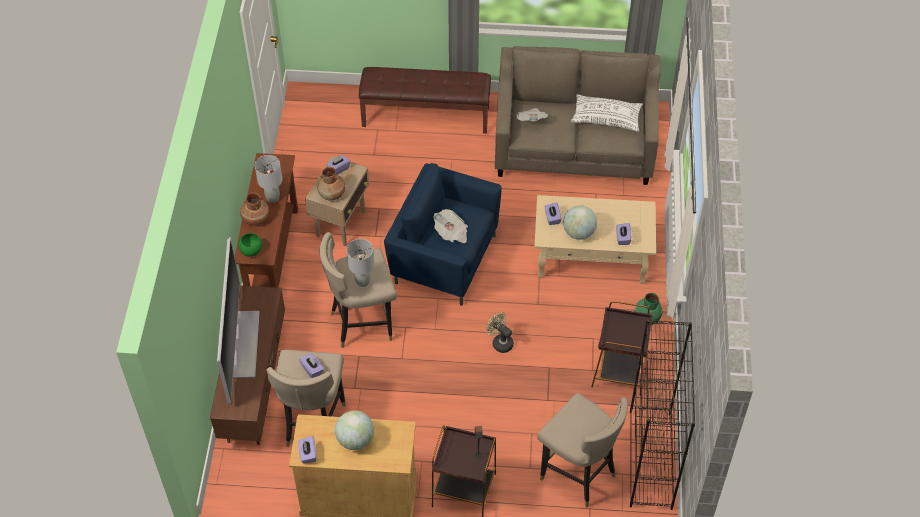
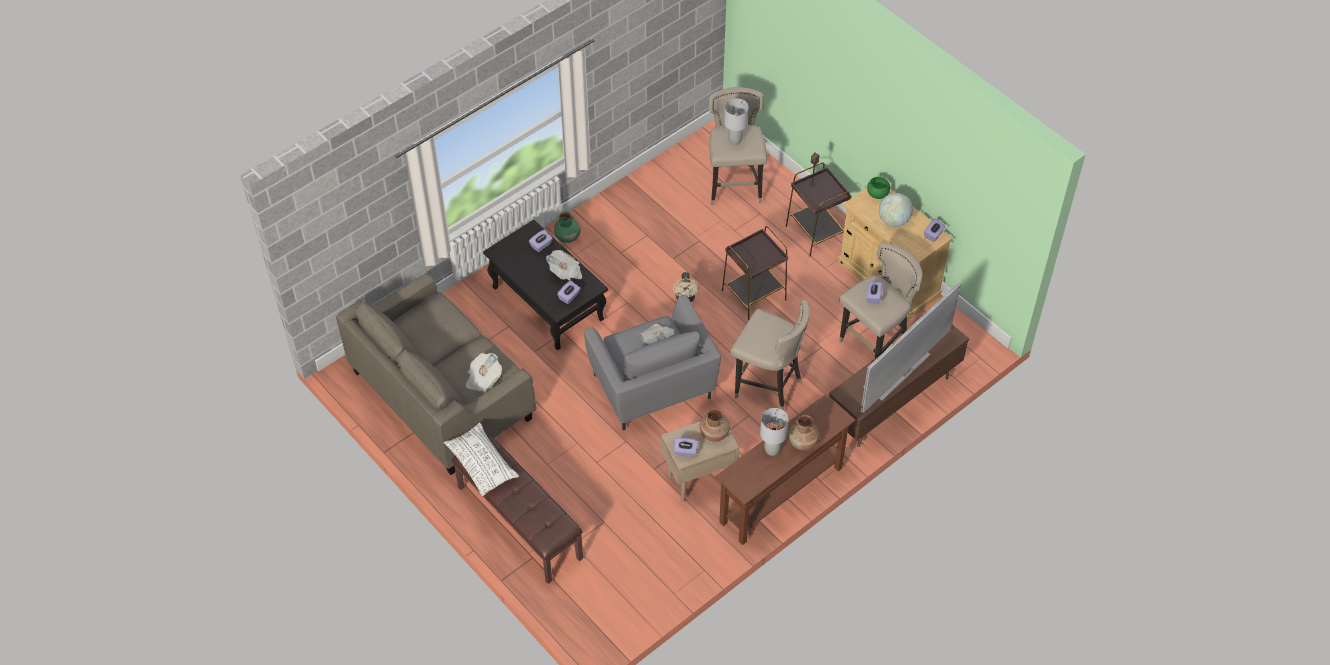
camera: 135 degrees left, 0 degrees up
green bowl [238,233,262,257] -> green bowl moved to [867,177,890,199]
grey table lamp [347,239,374,287] -> grey table lamp moved to [724,98,748,145]
blue armchair [384,163,502,306] -> grey armchair [584,295,721,430]
beige coffee table [534,195,656,284] -> black coffee table [483,220,608,350]
globe [563,205,597,240] -> newspaper [546,250,582,281]
white pillow [571,94,643,132] -> white pillow moved to [444,423,519,496]
brown side table [591,301,652,387] -> brown side table moved to [722,226,788,321]
black bookcase [630,320,695,510] -> none

